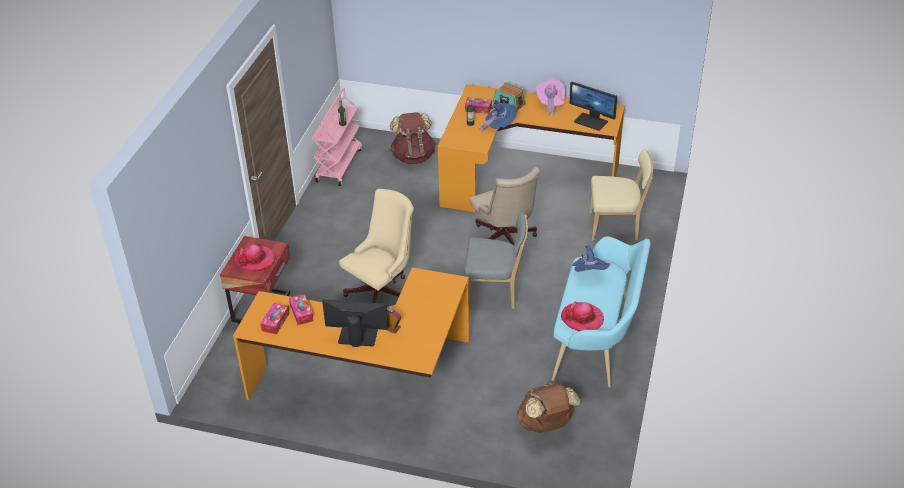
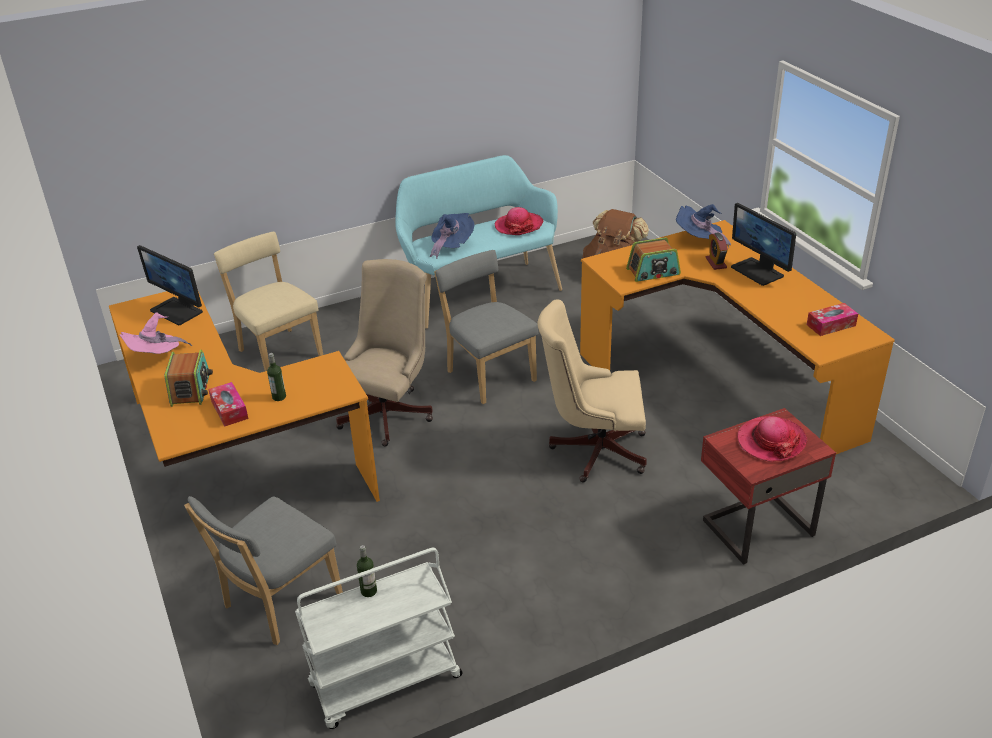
camera: 130 degrees left, 5 degrees down
tissue box [289,294,314,325] -> none
pink cart [311,88,362,186] -> white cart [295,548,462,729]
brown backpack [390,112,436,164] -> grey chair [184,496,343,645]
blue hat [479,103,516,132] -> blue hat moved to [676,204,731,247]
monitor [570,82,617,131] -> monitor turned 135 degrees clockwise [137,245,203,325]
none -> radio [626,237,681,282]

